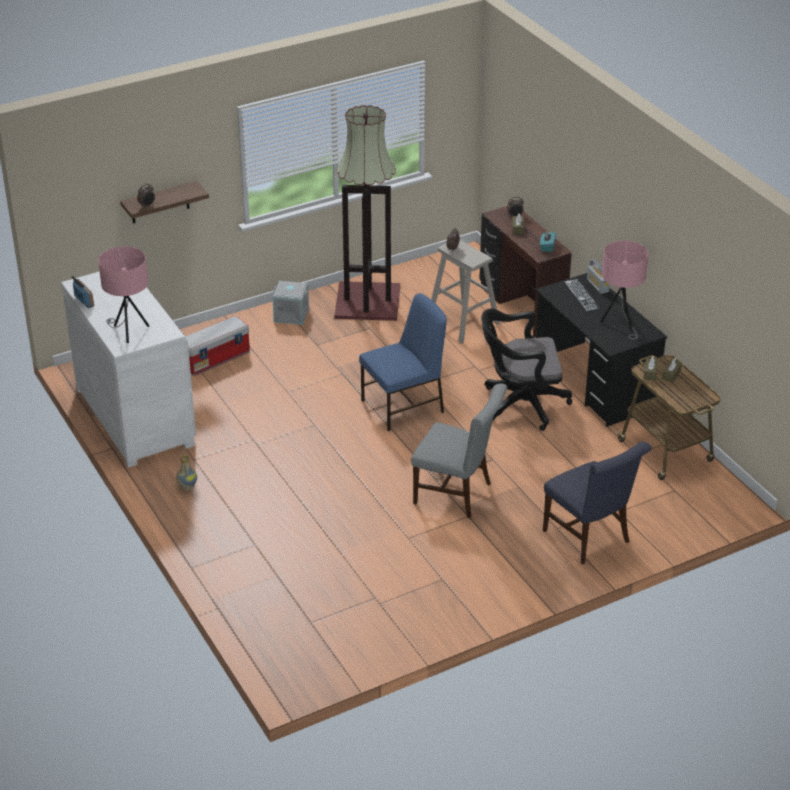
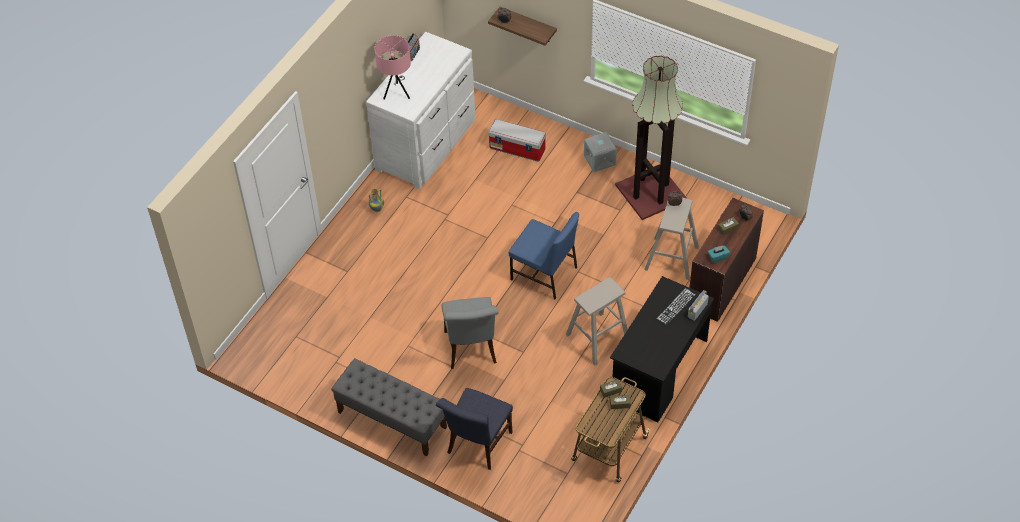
camera: 60 degrees right, 15 degrees up
black office chair [481,308,572,431] -> beige stool [566,277,628,365]
pink table lamp [600,241,649,339] -> none
none -> grey bench [331,358,447,456]

